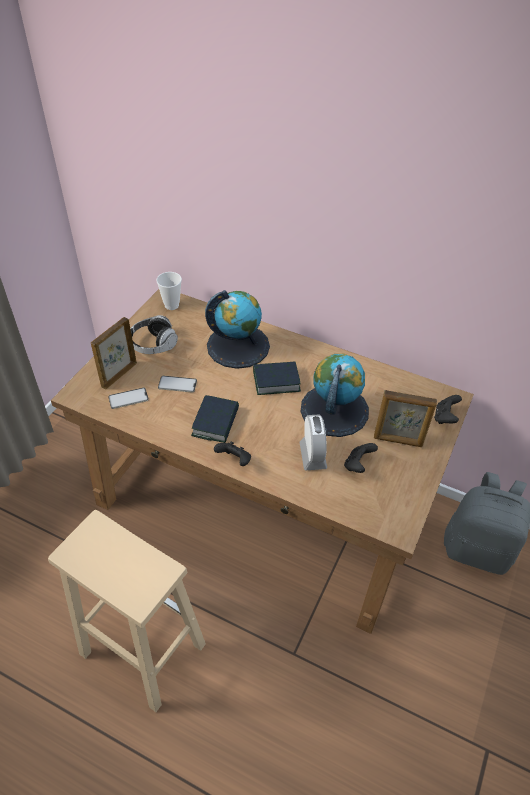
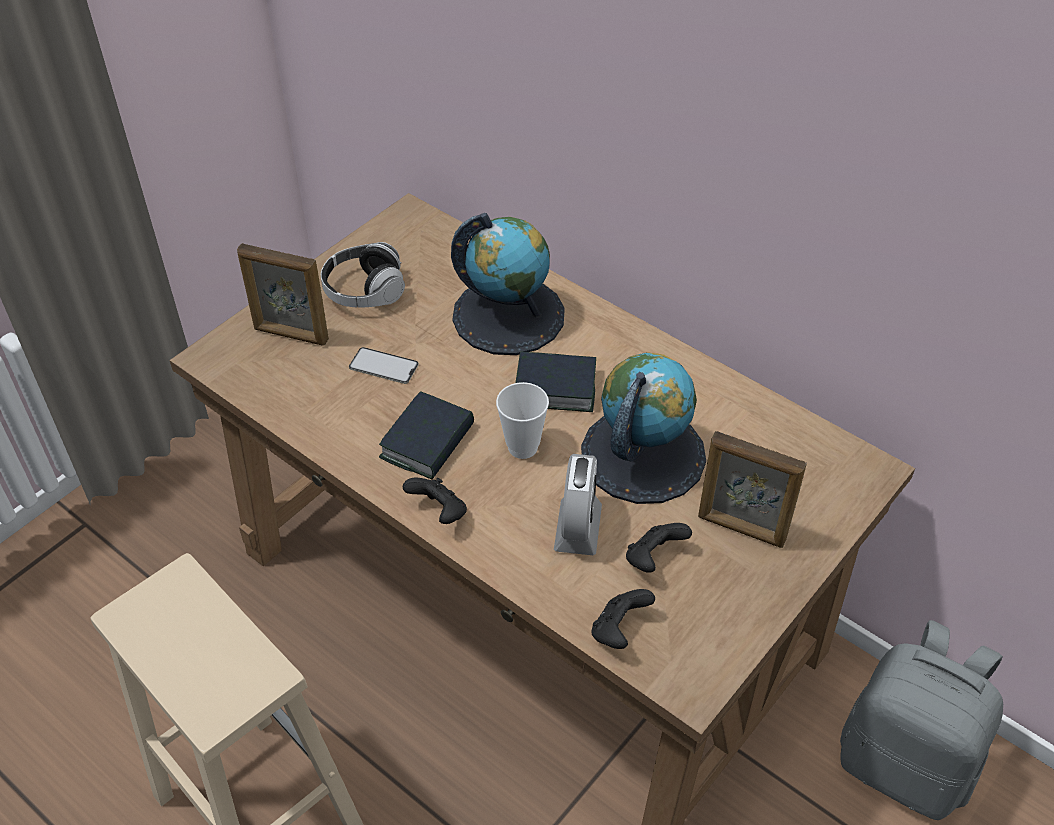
camera: 15 degrees right, 0 degrees up
picture frame [91,317,137,390] -> picture frame turned 120 degrees counterclockwise [237,243,329,346]
phone [108,388,149,409] -> none
cup [156,272,182,310] -> cup moved to [496,382,549,459]
black game controller [434,395,462,424] -> black game controller moved to [591,589,655,649]

